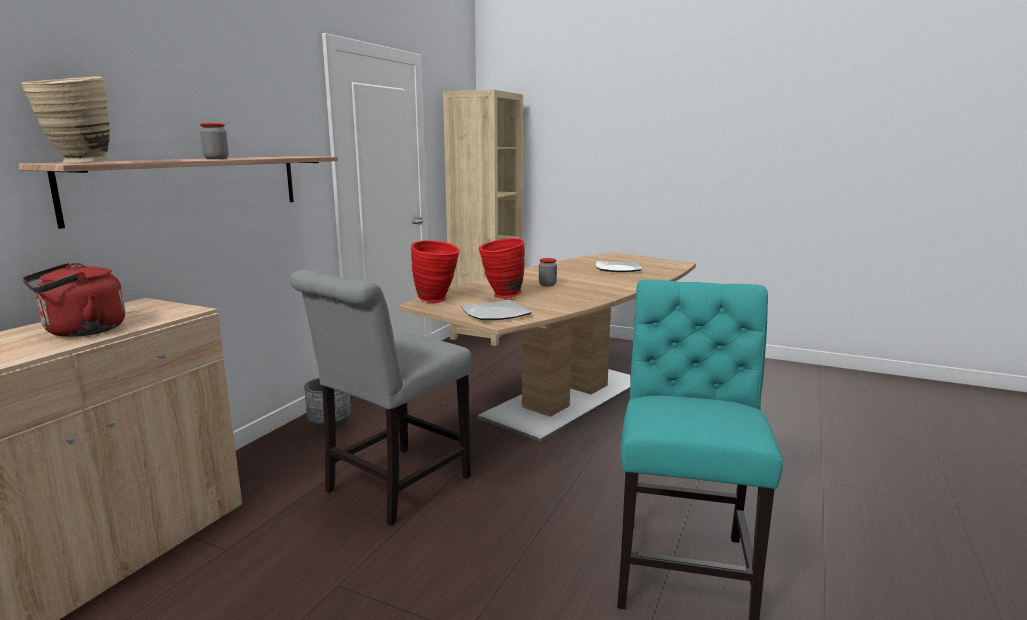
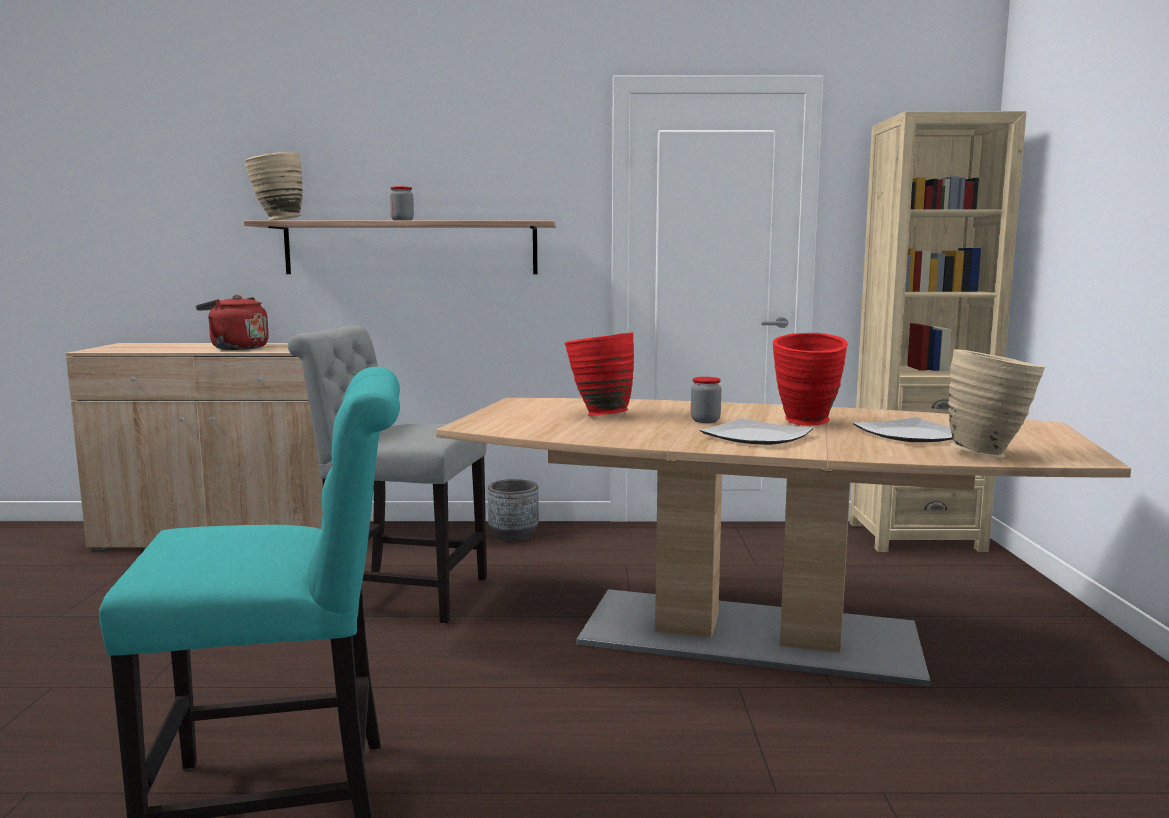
camera: 65 degrees right, 5 degrees down
red vase [411,240,460,303] -> red vase moved to [773,333,848,426]
plate [461,300,532,320] -> plate moved to [700,418,813,445]
none -> beige vase [948,349,1045,458]

